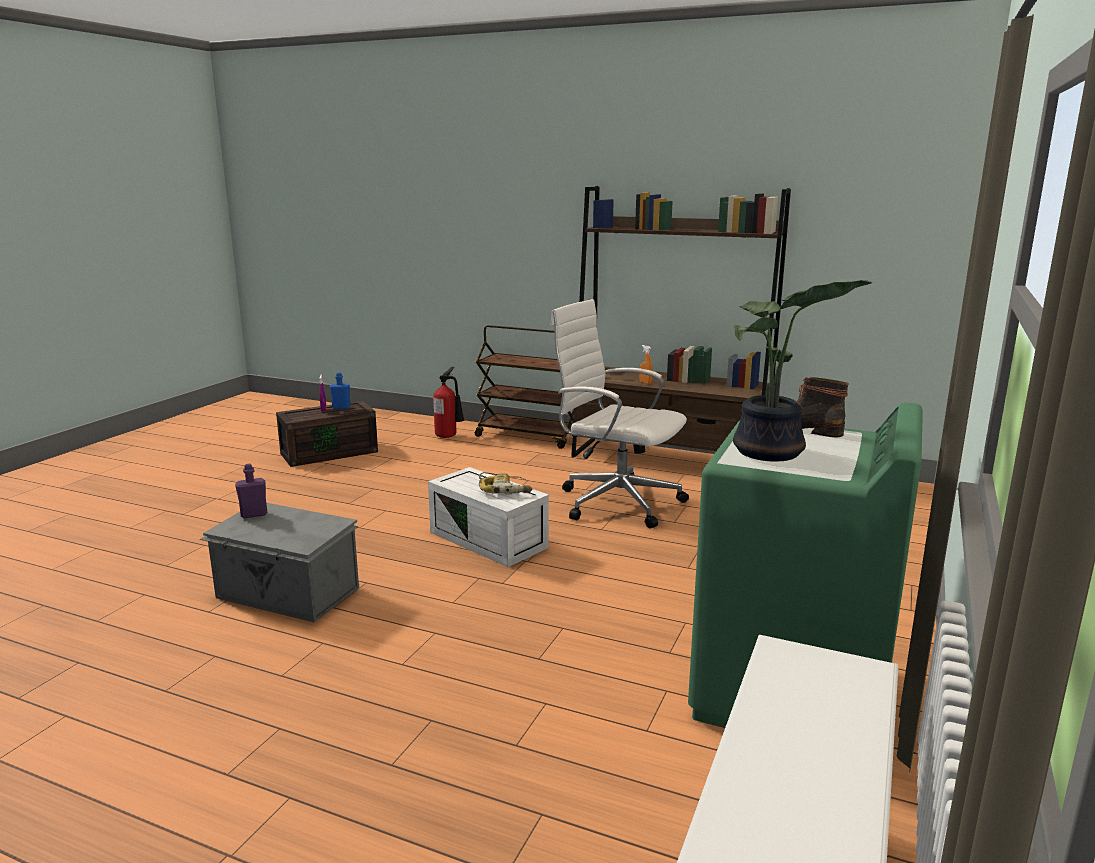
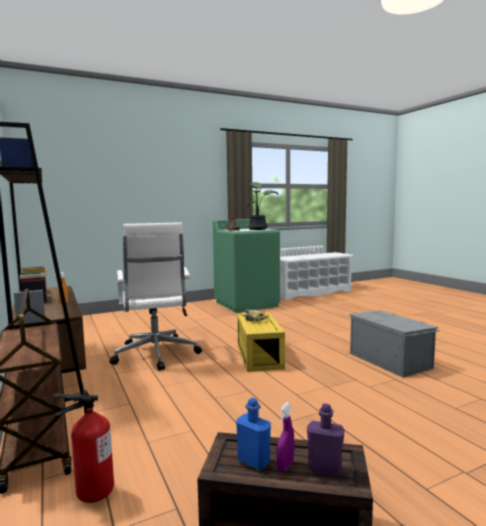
camera: 140 degrees left, 10 degrees down
purple bottle [235,464,267,518] -> purple bottle moved to [307,403,345,477]
white storage box [428,467,549,567] -> yellow storage box [237,312,285,372]

